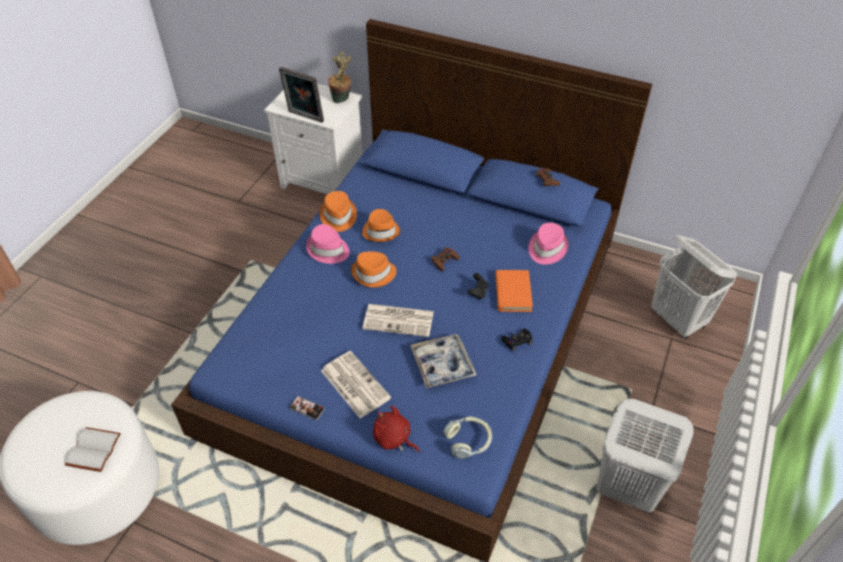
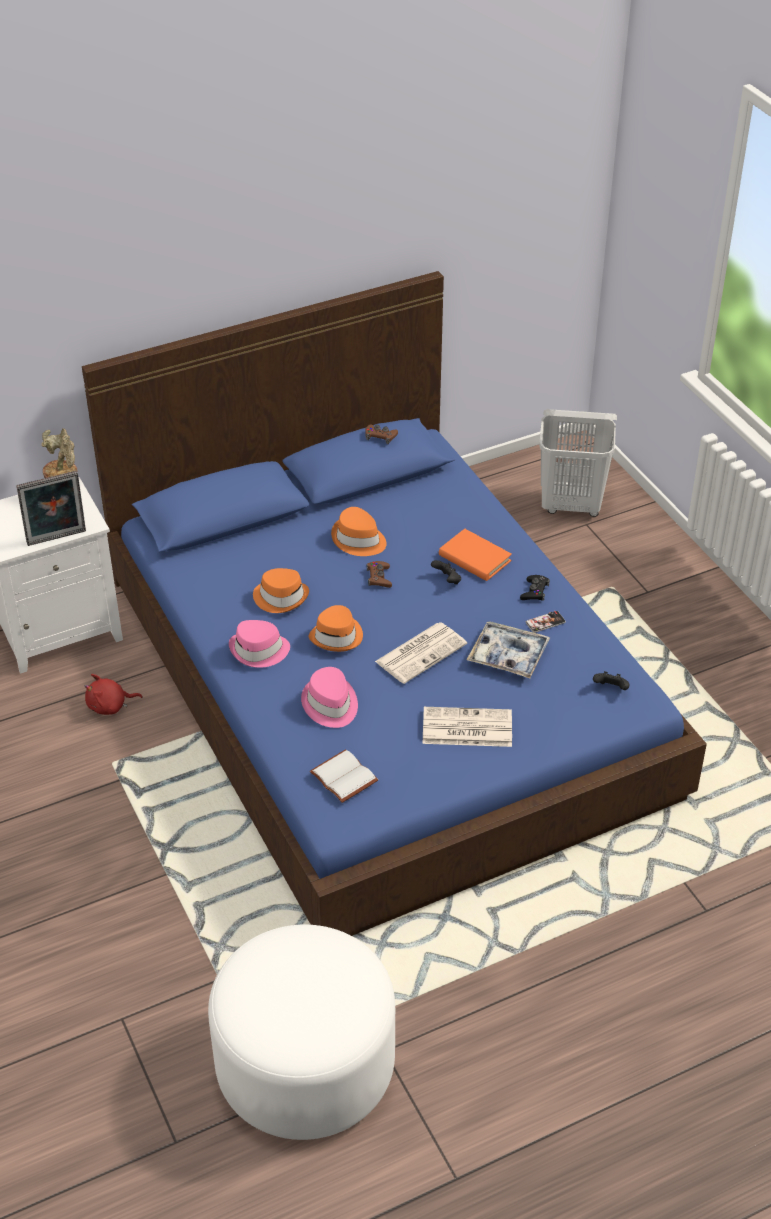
camera: 50 degrees left, 5 degrees down
white book [65,427,121,472] -> white book moved to [310,749,378,803]
phone [289,396,325,420] -> phone moved to [526,611,566,633]
orange hat [320,191,357,232] -> orange hat moved to [331,507,387,556]
red plush toy [373,405,420,453] -> red plush toy moved to [85,674,142,715]
headphones [444,417,492,459] -> black game controller [593,671,630,690]
pink hat [528,223,569,264] -> pink hat moved to [301,667,358,728]
white laundry basket [596,399,694,513] -> none

